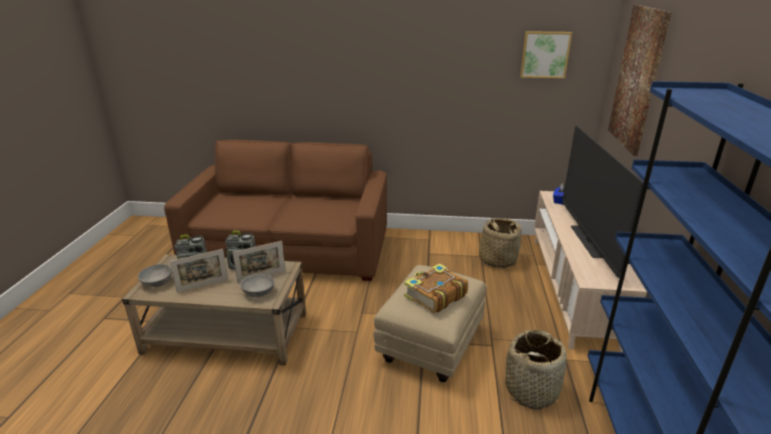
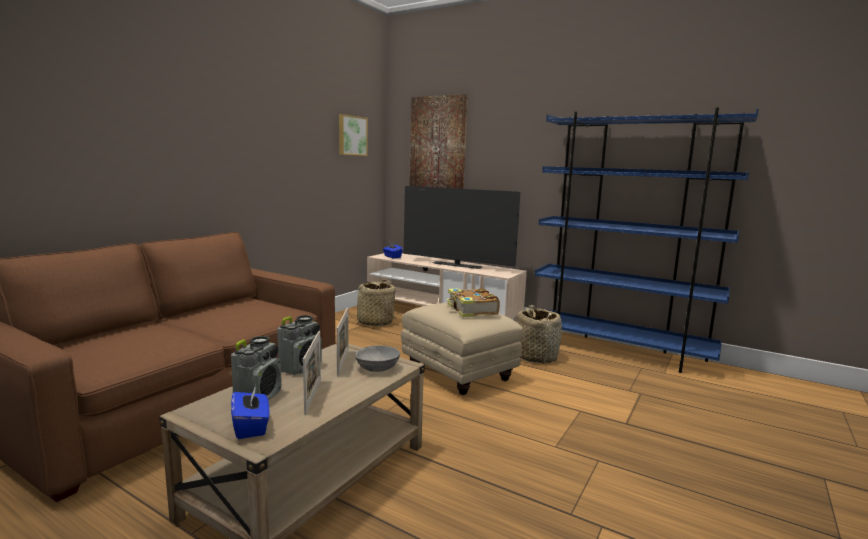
camera: 65 degrees left, 15 degrees down
grey bowl [138,264,172,287] -> blue tissue box [231,387,269,439]

